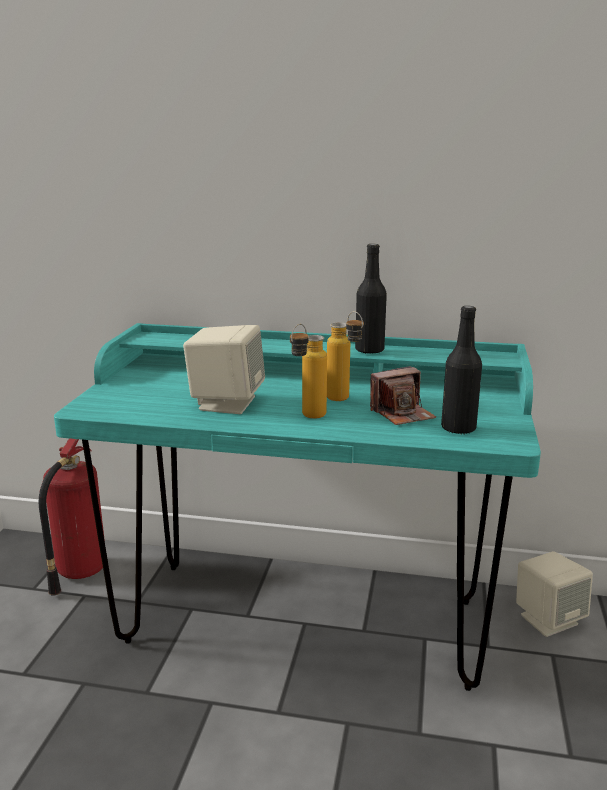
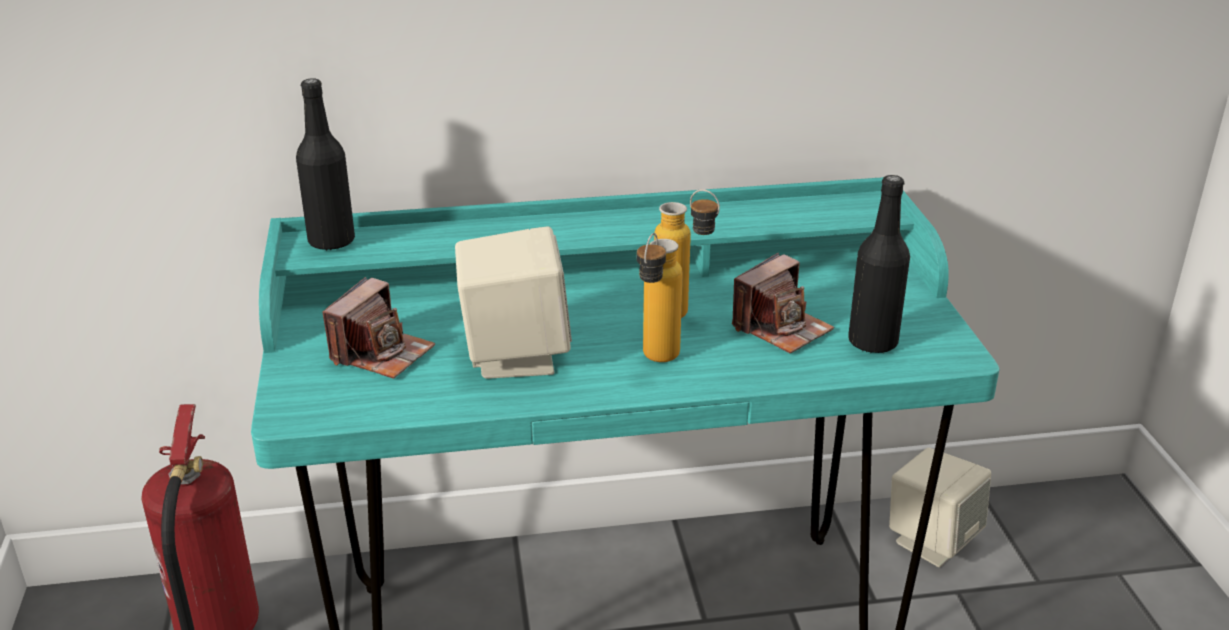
camera: 20 degrees left, 10 degrees up
black bottle [355,244,387,354] -> black bottle moved to [296,78,355,251]
none -> camera [322,277,435,379]

